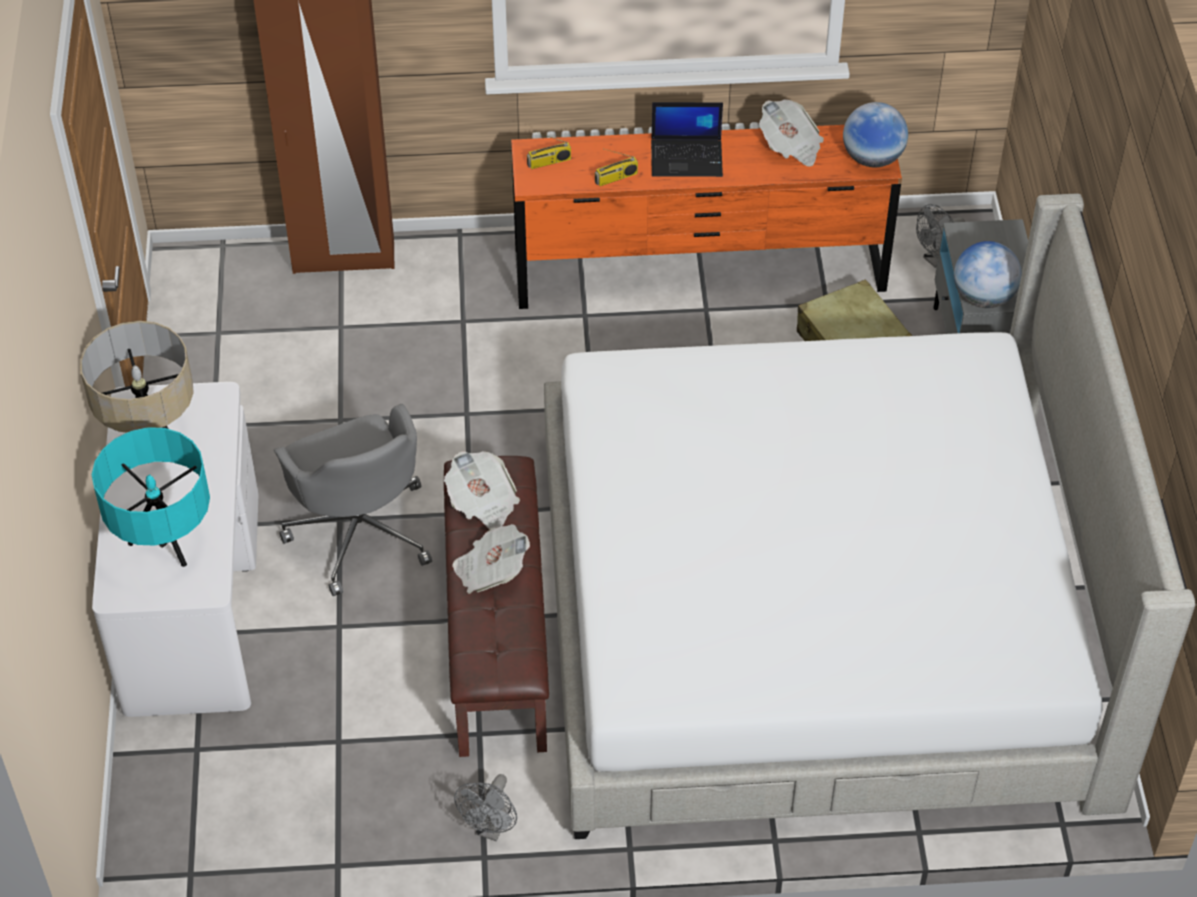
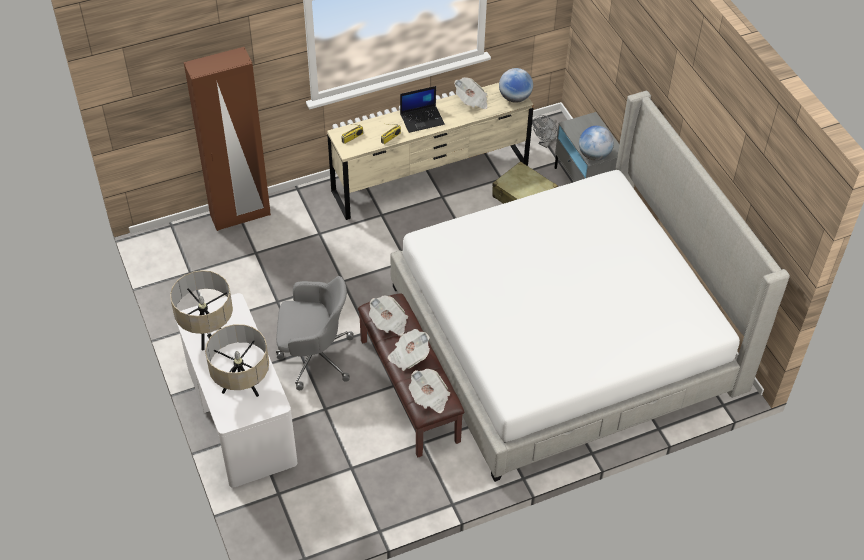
camera: 20 degrees left, 0 degrees up
turquoise table lamp [92,427,210,567] -> beige table lamp [205,324,269,397]
grey office chair [274,404,432,596] -> grey office chair turned 45 degrees counterclockwise [276,276,354,390]
grey fan [454,774,517,841] -> none
orange dresser [511,125,902,309] -> beige dresser [327,83,534,220]
none -> newspaper [409,369,450,413]

